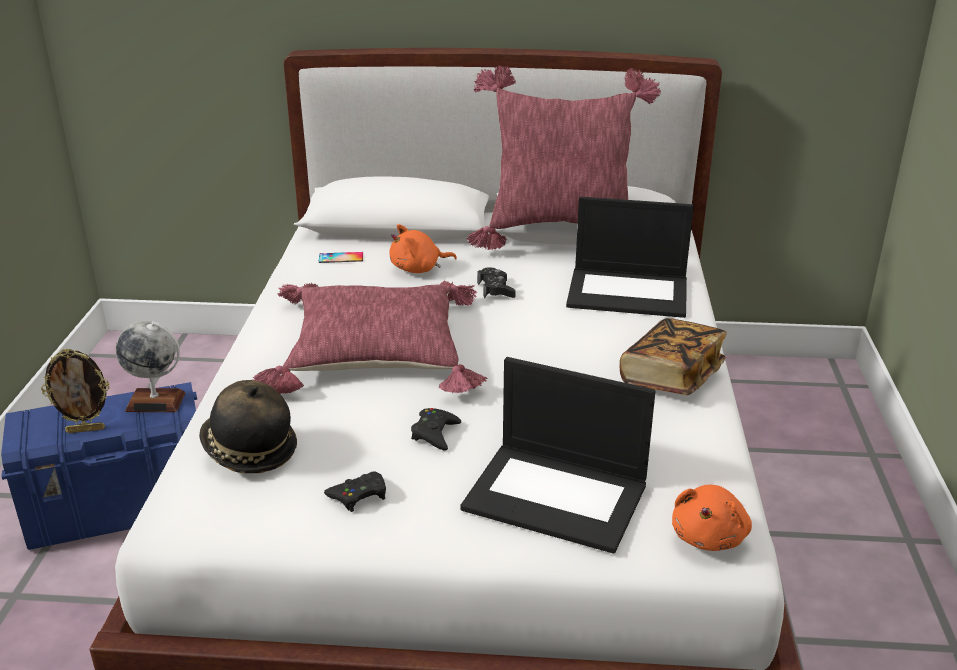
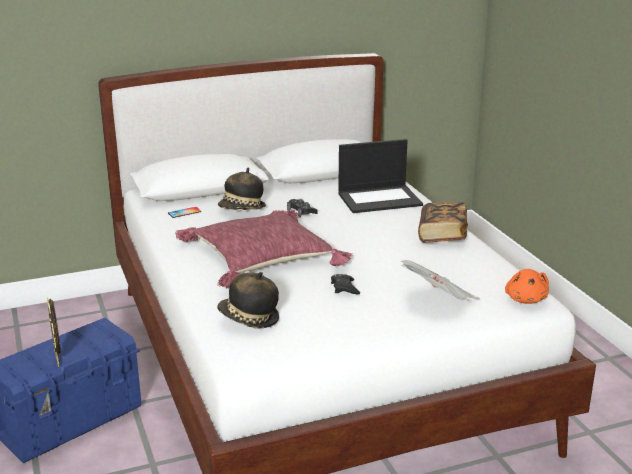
camera: 25 degrees left, 5 degrees down
picture frame [41,348,110,433] -> picture frame turned 105 degrees clockwise [47,298,61,367]
globe [115,321,185,412] -> none
black game controller [324,471,386,512] -> none
orange plush toy [390,224,457,273] -> hat [218,167,266,210]
laptop [460,357,656,554] -> newspaper [400,260,479,301]
red pillow [466,65,661,251] -> none

